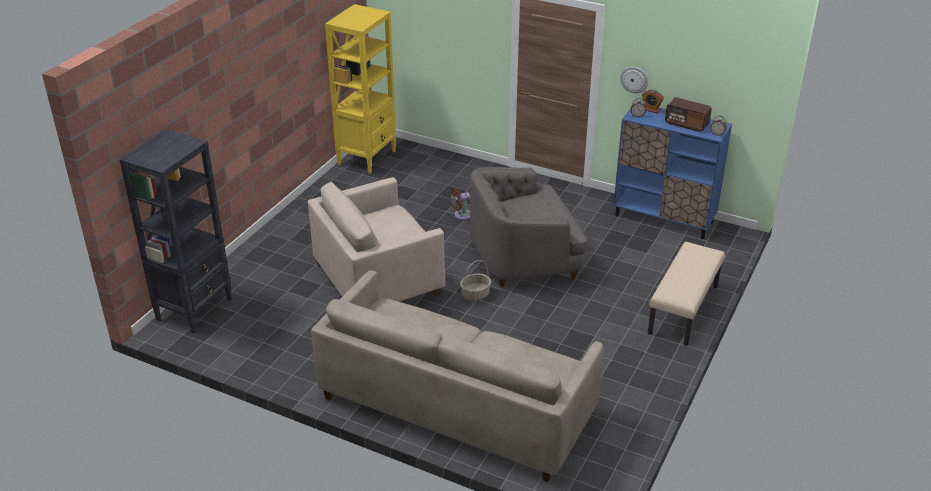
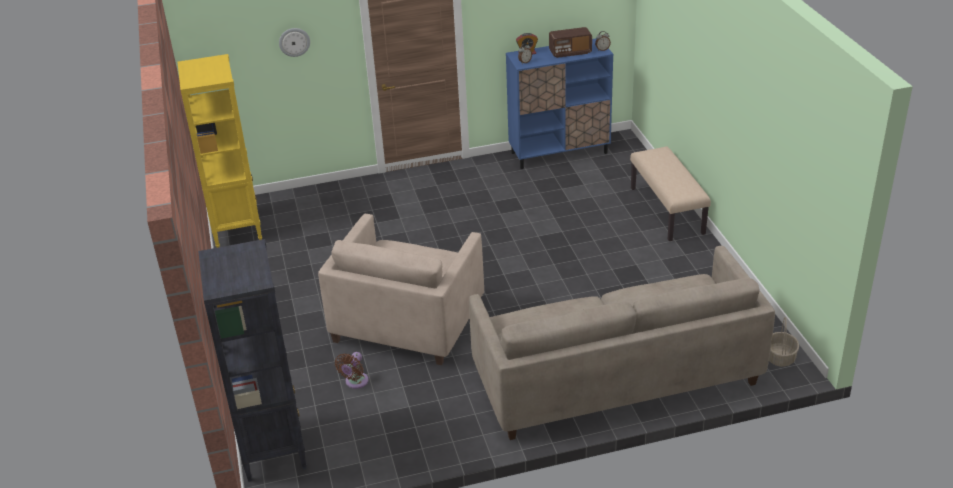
camera: 40 degrees left, 0 degrees up
brown fan [449,187,470,220] -> brown fan moved to [335,352,368,389]
basket [460,260,491,301] -> basket moved to [769,317,799,367]
grey armchair [470,167,587,287] -> none
wall clock [620,66,648,93] -> wall clock moved to [279,28,310,57]

